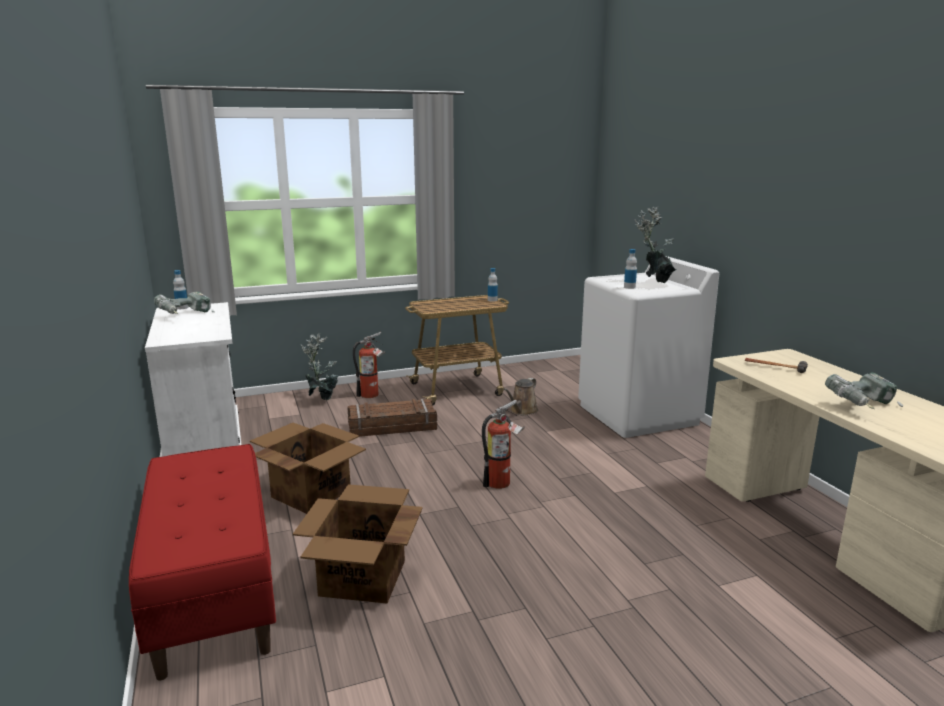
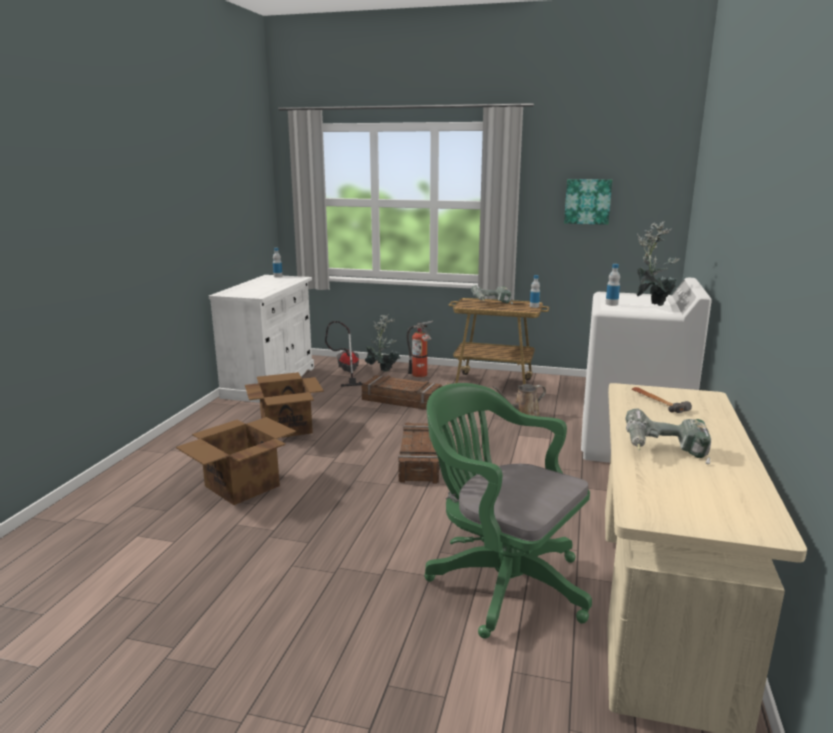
camera: 35 degrees right, 0 degrees up
red bench [129,444,276,680] -> none
power drill [154,292,215,314] -> power drill moved to [471,285,513,304]
fire extinguisher [482,400,525,489] -> crate [398,423,440,483]
none -> vacuum cleaner [325,321,363,387]
none -> green office chair [424,383,592,639]
none -> picture [564,179,612,225]

